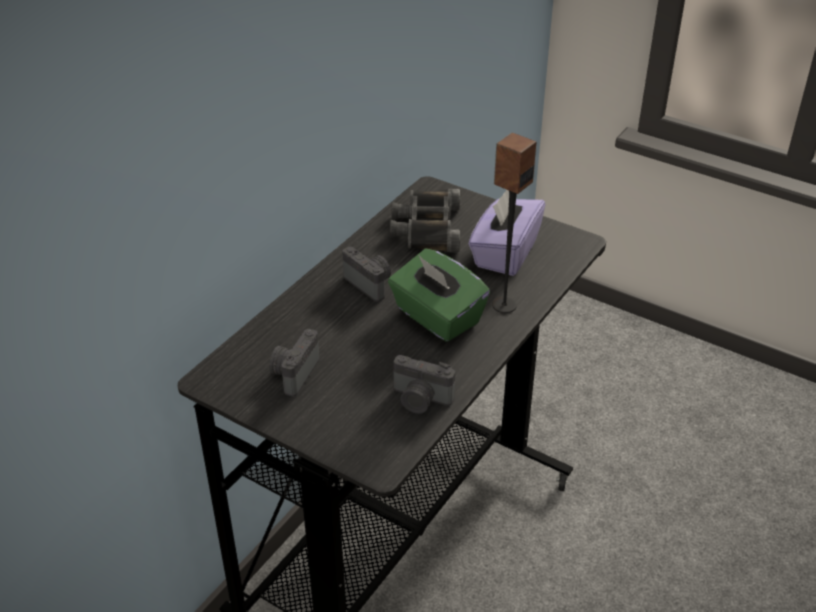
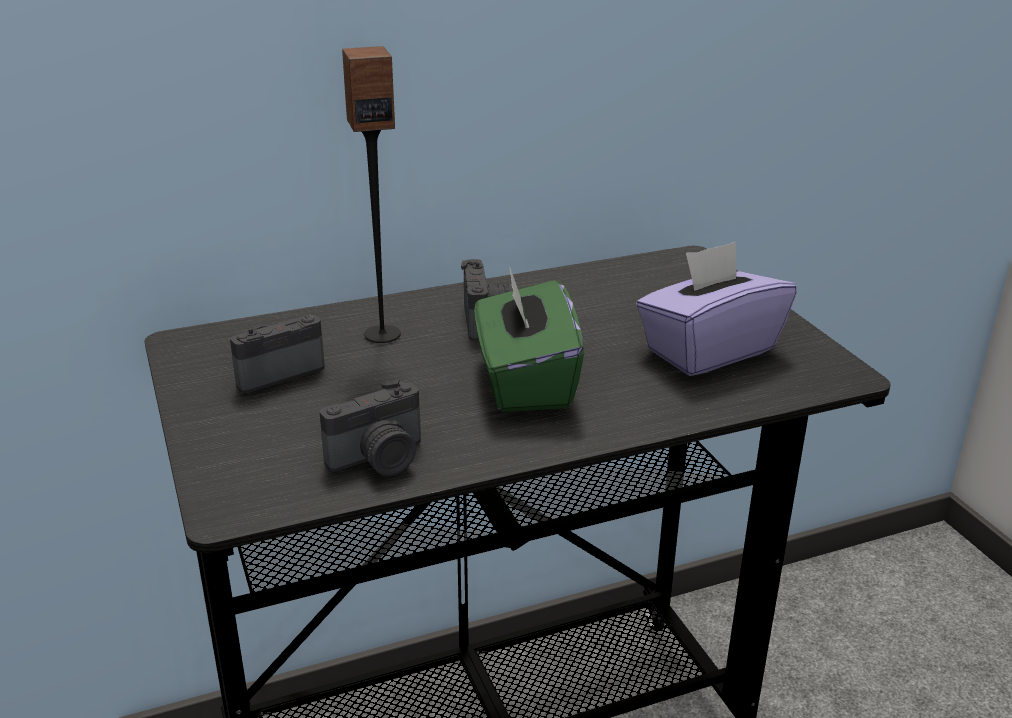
camera: 35 degrees right, 10 degrees down
black binoculars [390,189,460,252] -> none
camera [394,355,455,414] -> camera turned 90 degrees counterclockwise [320,380,421,476]
speaker [492,133,536,313] -> speaker moved to [342,46,401,343]

